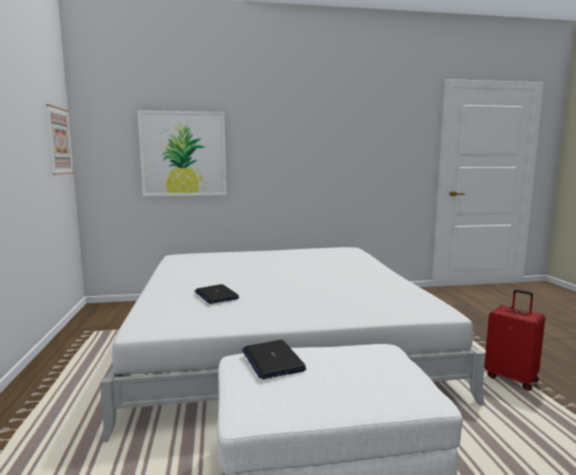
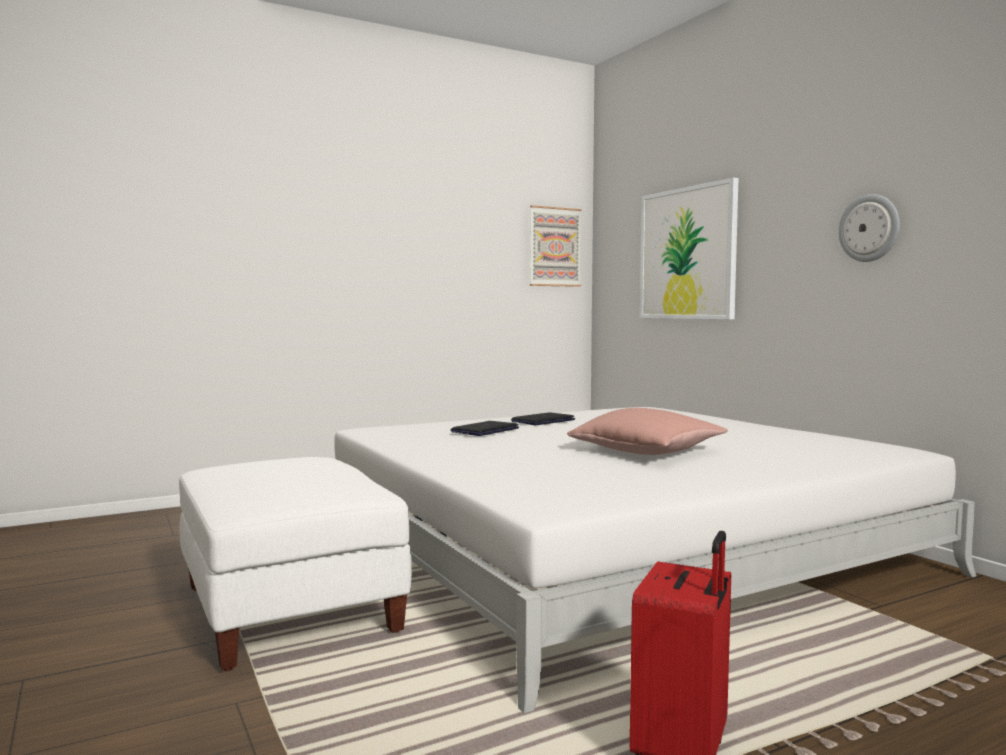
camera: 70 degrees right, 5 degrees down
laptop [242,340,306,379] -> laptop moved to [511,412,575,425]
none -> pink pillow [567,408,728,455]
none -> wall clock [839,194,900,262]

